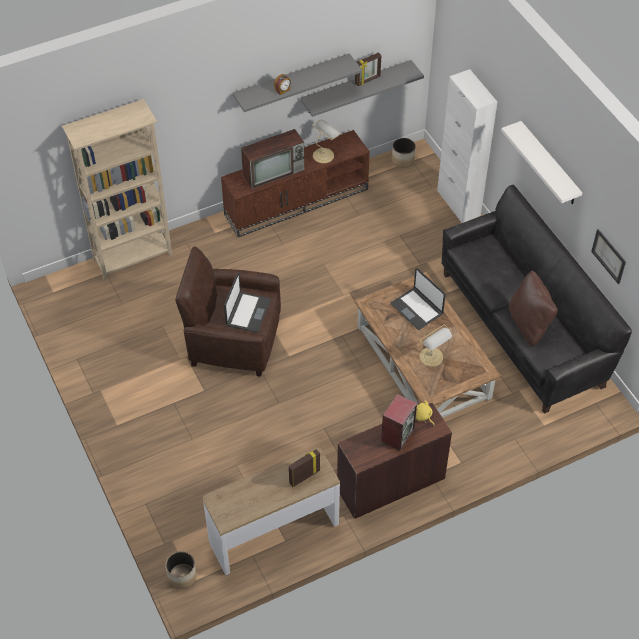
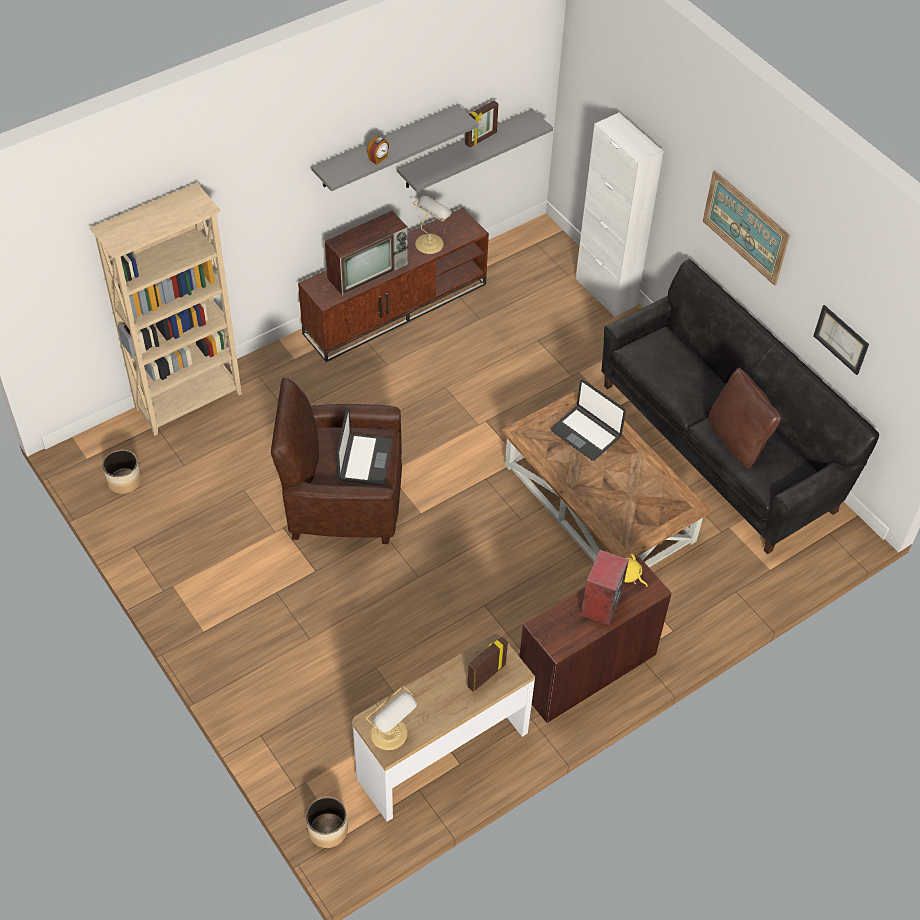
camera: 10 degrees left, 0 degrees up
planter [392,138,416,168] -> planter moved to [103,450,142,494]
table lamp [419,324,452,367] -> table lamp moved to [366,686,417,750]
white shelf [501,121,582,204] -> picture [703,170,790,286]

